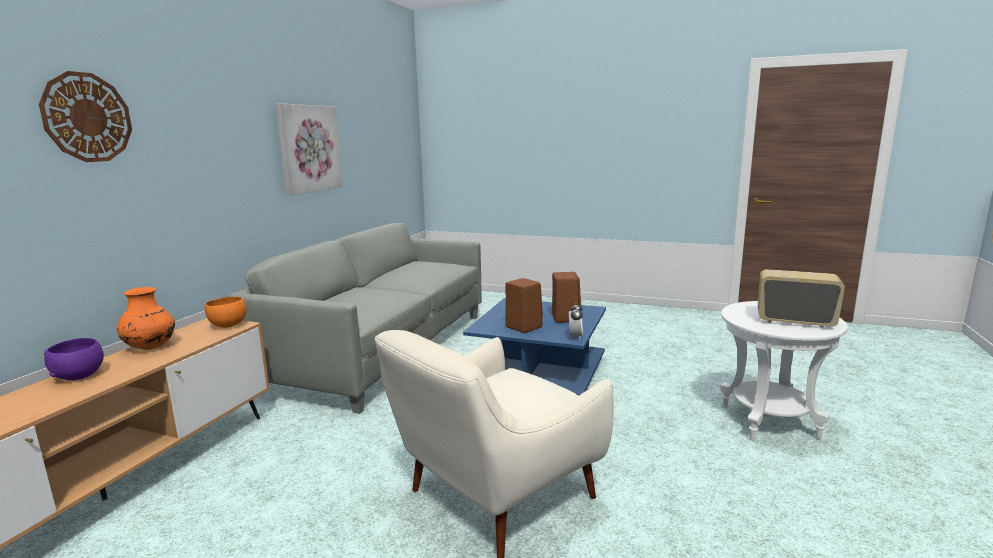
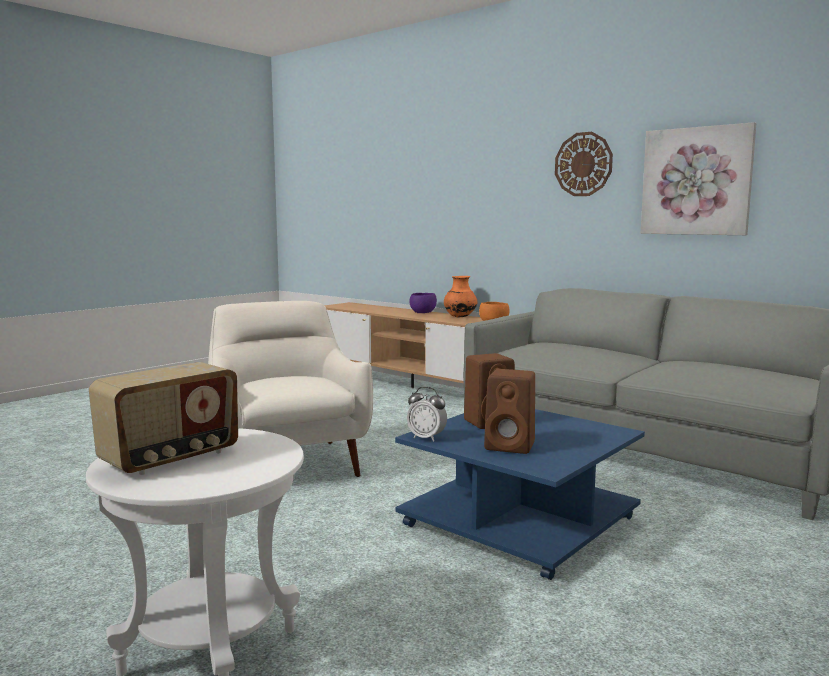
camera: 110 degrees right, 5 degrees down
wall clock [39,71,132,162] -> wall clock moved to [555,132,613,196]

